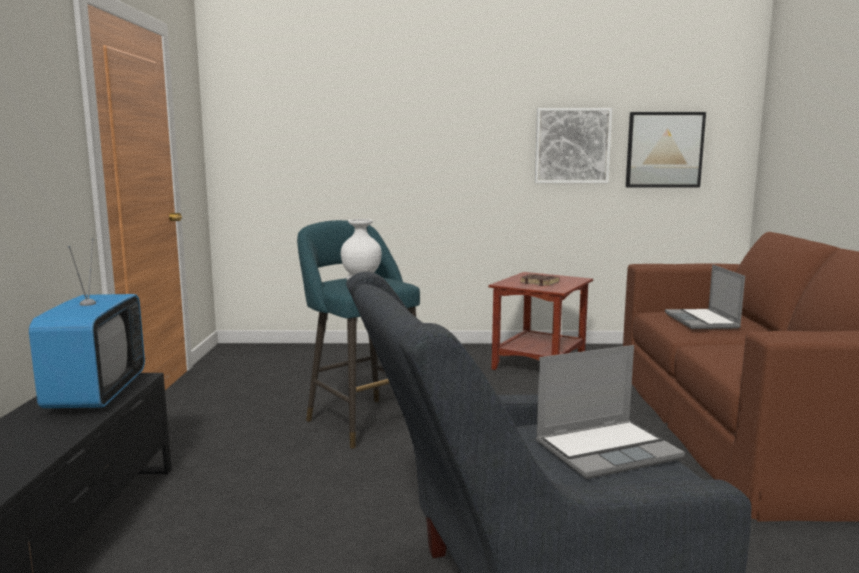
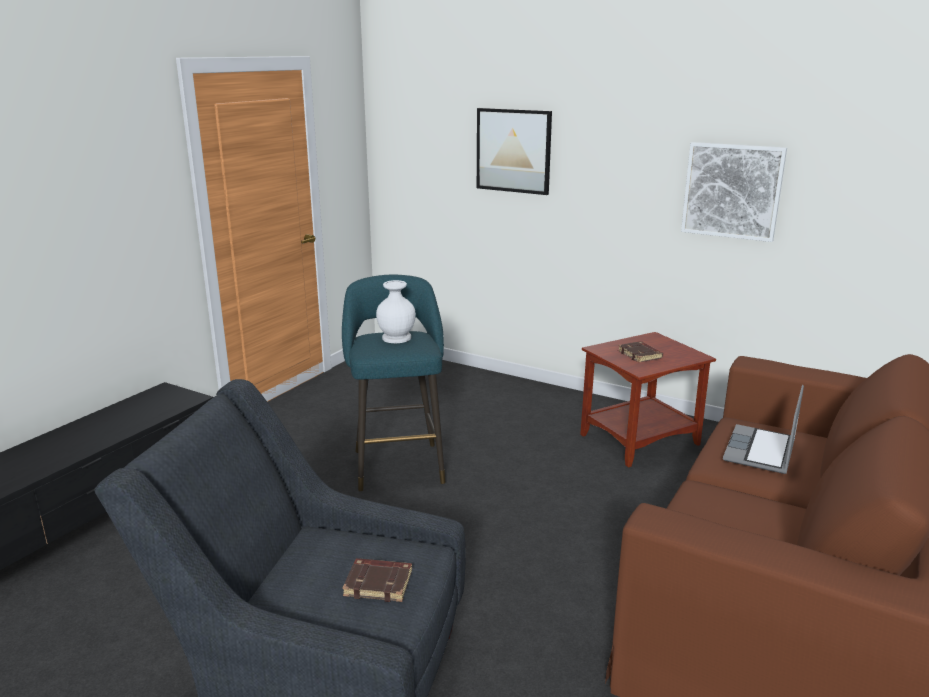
camera: 30 degrees right, 10 degrees up
television [29,238,145,409] -> none
laptop [536,345,685,479] -> brown book [342,558,412,602]
picture [626,112,706,187] -> picture moved to [477,108,552,195]

